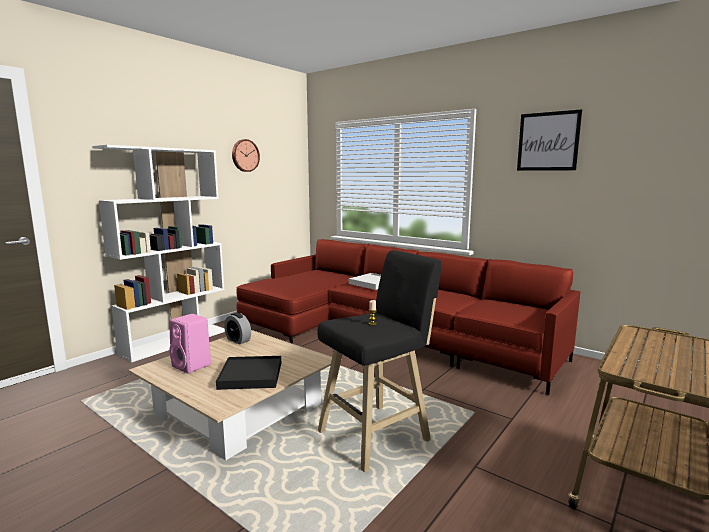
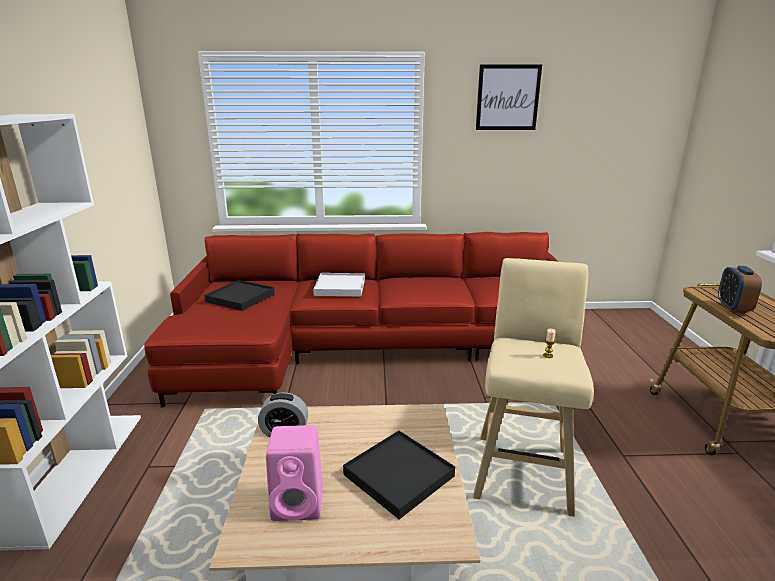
camera: 40 degrees left, 10 degrees up
wall clock [232,139,260,172] -> none
black stool [317,250,441,473] -> beige stool [473,258,594,517]
none -> black tray [204,280,275,311]
none -> alarm clock [718,266,762,313]

